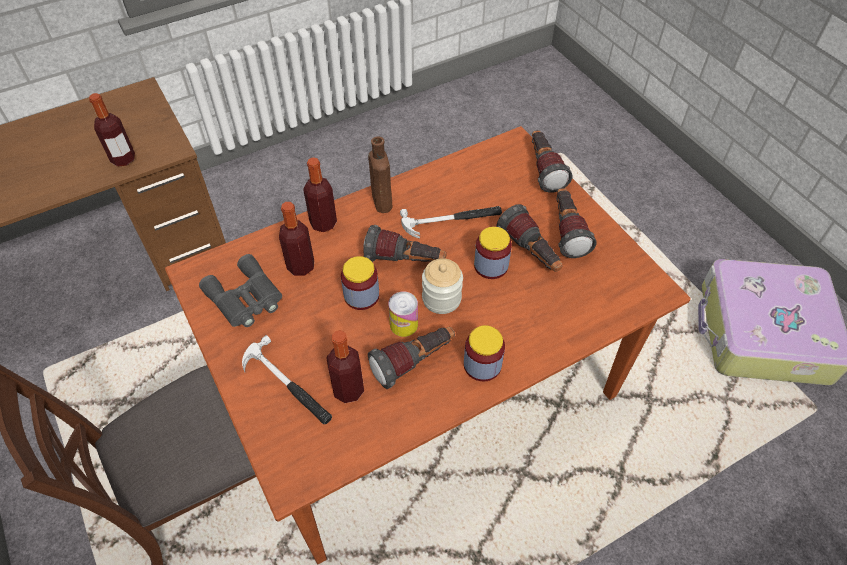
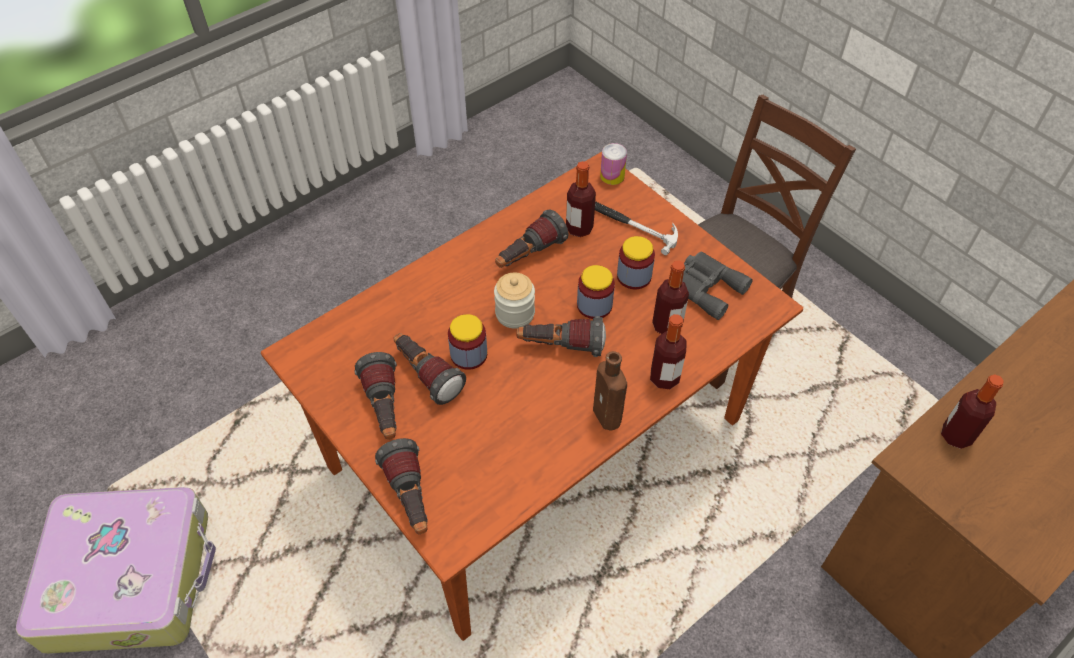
camera: 170 degrees right, 0 degrees up
can [388,292,418,337] -> can moved to [600,143,627,185]
hammer [400,206,502,239] -> none
jar [464,325,505,381] -> jar moved to [617,236,655,289]

